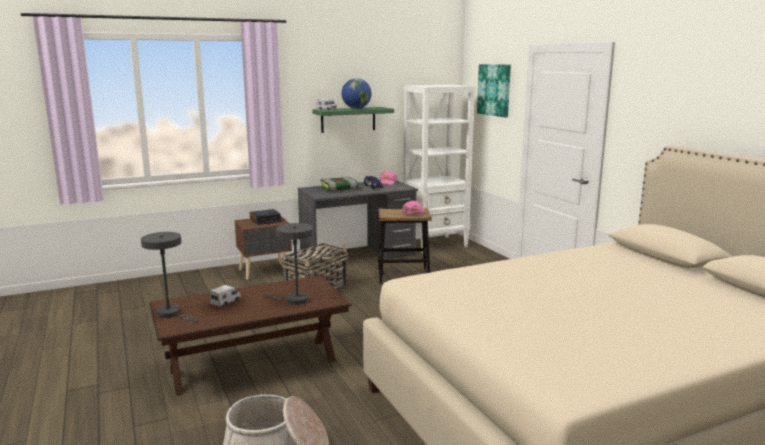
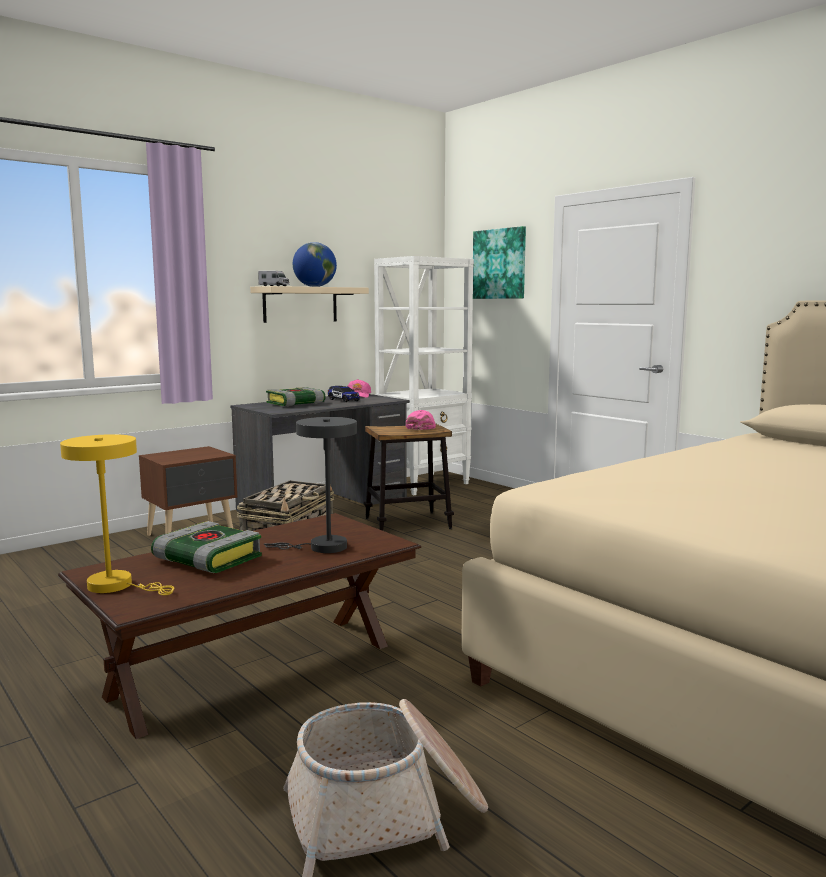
camera: 15 degrees left, 5 degrees down
grey table lamp [141,232,197,323] -> yellow table lamp [60,434,174,595]
toy truck [209,285,241,307] -> book [151,521,262,573]
alarm clock [250,209,281,225] -> none
green shelf [312,107,394,133] -> beige shelf [250,286,369,323]

